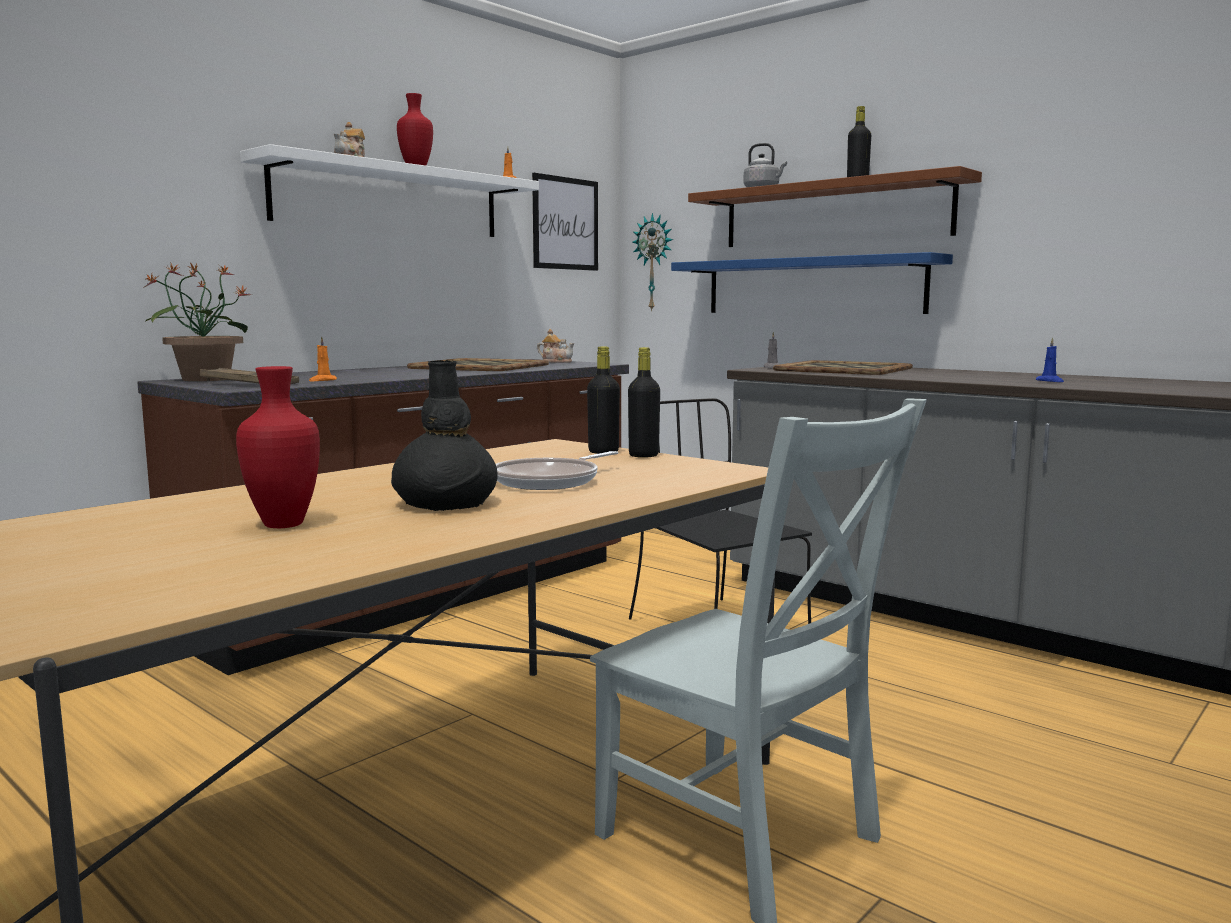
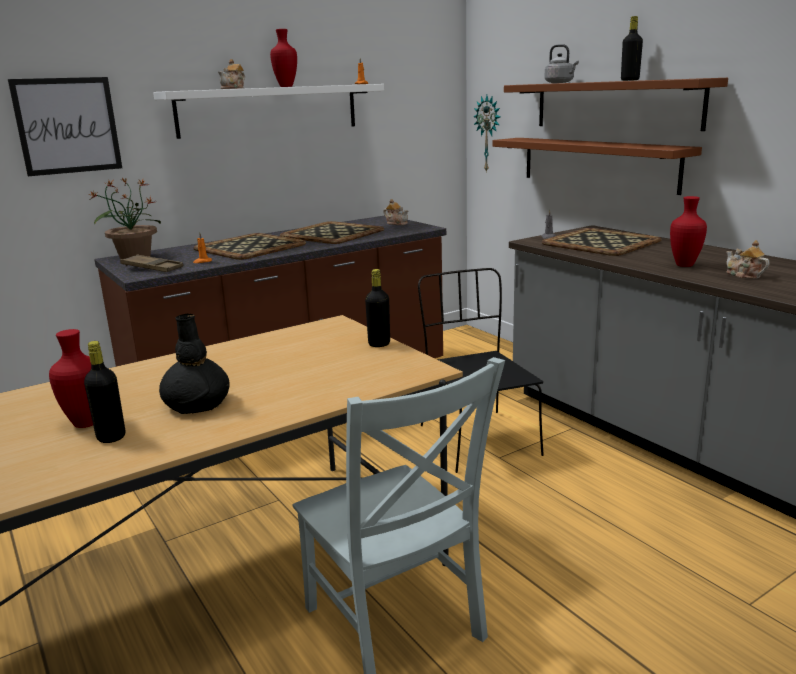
camera: 15 degrees right, 10 degrees up
frying pan [496,451,618,490] -> none
picture [532,173,598,271] -> picture moved to [8,77,122,176]
black bottle [587,346,620,454] -> black bottle moved to [84,341,125,443]
blue shelf [671,252,953,314] -> brown shelf [492,138,702,195]
blue candle [1036,337,1064,382] -> teapot [726,240,770,279]
none -> tray [193,233,306,260]
none -> red vase [670,196,707,267]

